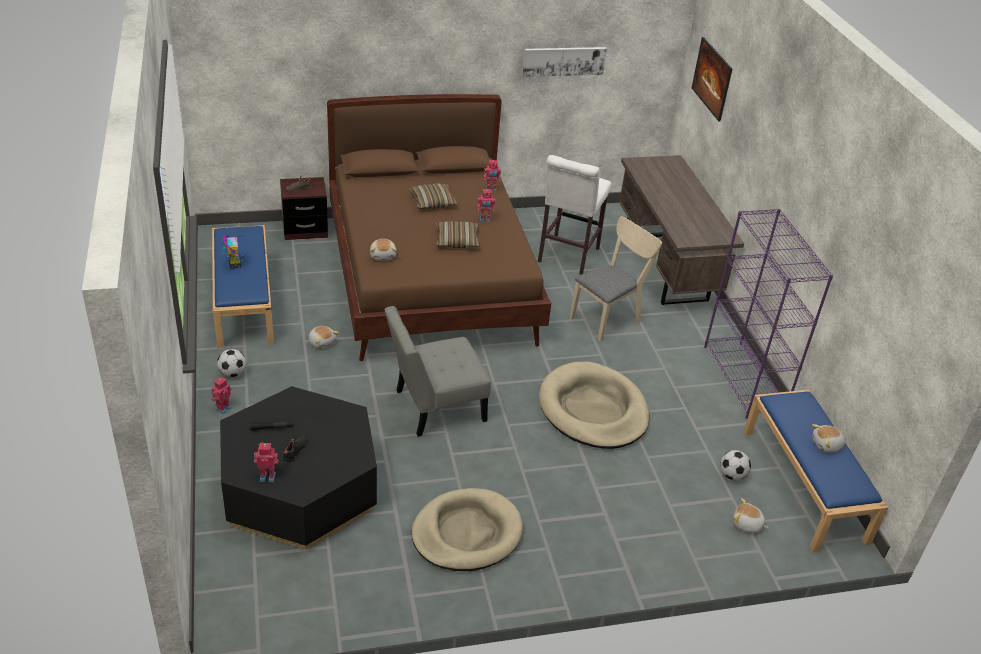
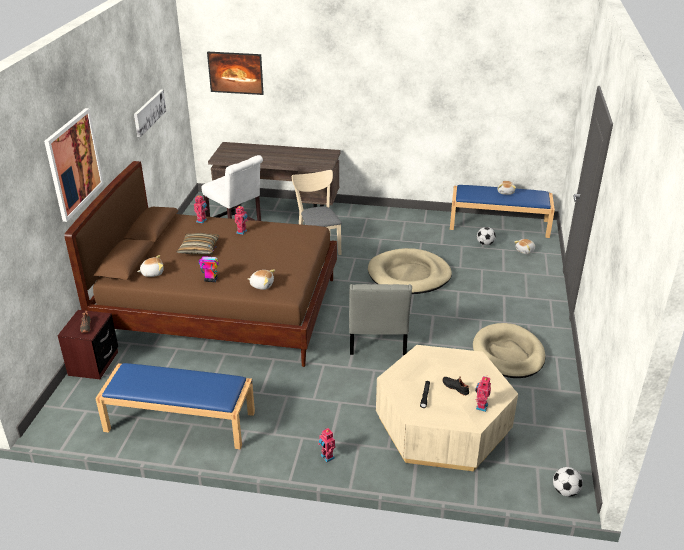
camera: 65 degrees left, 5 degrees down
football [217,349,246,377] -> football moved to [553,467,583,497]
black coffee table [220,386,377,549] -> beige coffee table [376,345,518,471]
toy robot [221,231,245,269] -> toy robot moved to [199,245,219,282]
plush toy [309,326,339,349] -> plush toy moved to [137,255,164,277]
pillow [436,221,480,248] -> none
purple bookcase [704,209,833,419] -> none
none -> picture [44,108,104,222]

